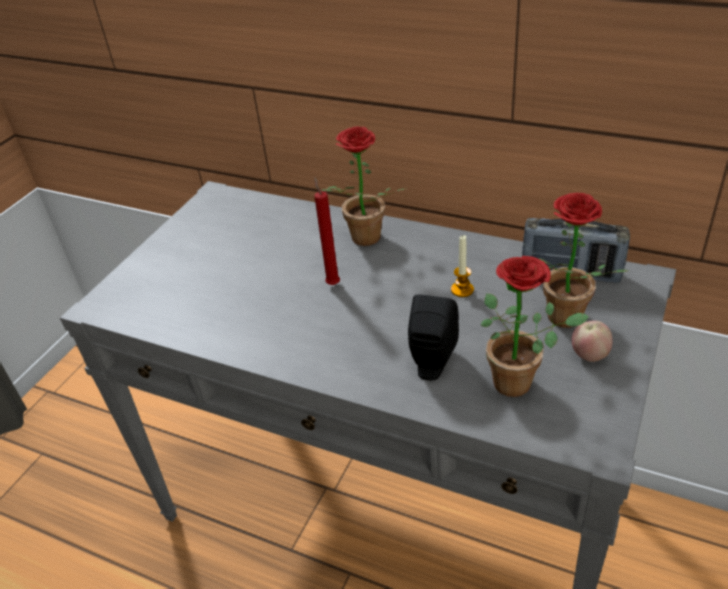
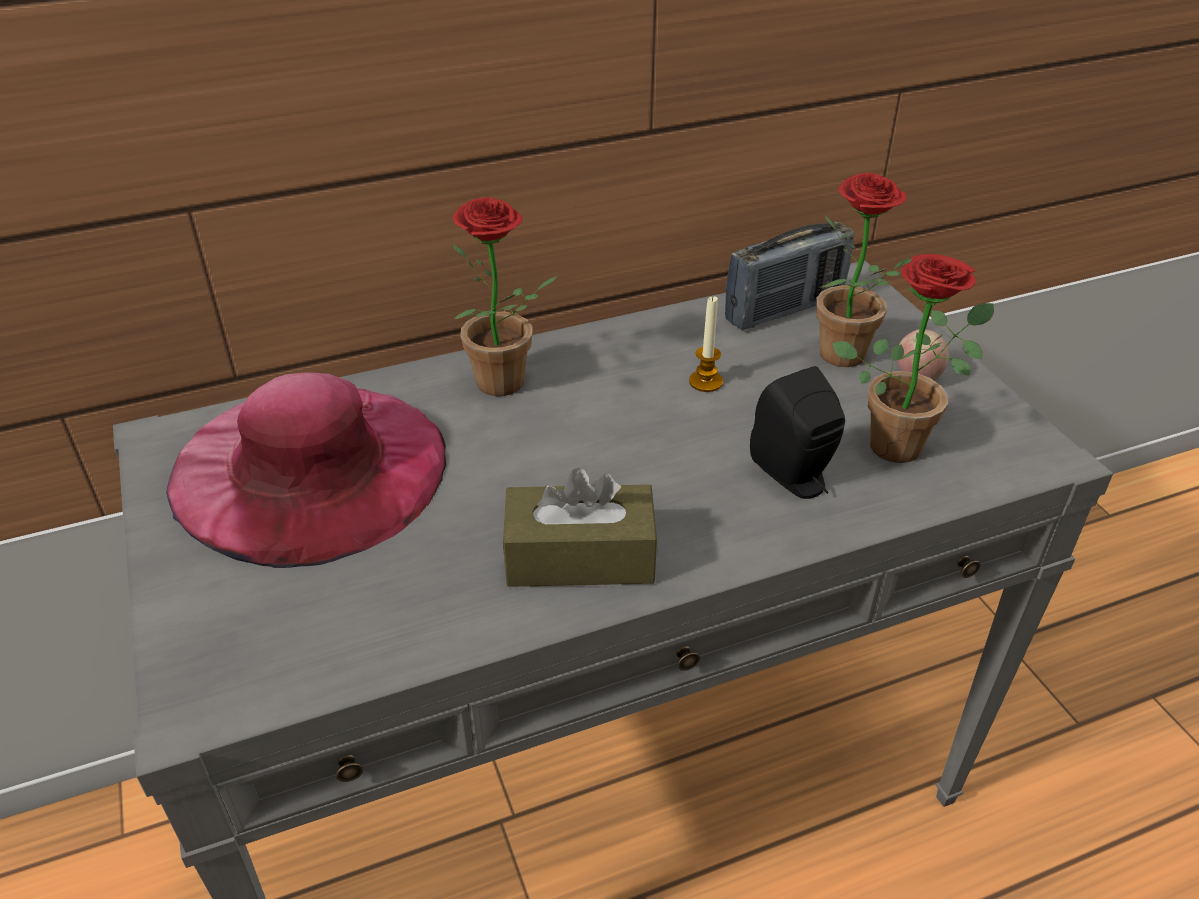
camera: 50 degrees left, 0 degrees up
red candle [314,177,340,285] -> none
none -> pink hat [166,372,446,568]
none -> brown tissue box [503,468,658,587]

